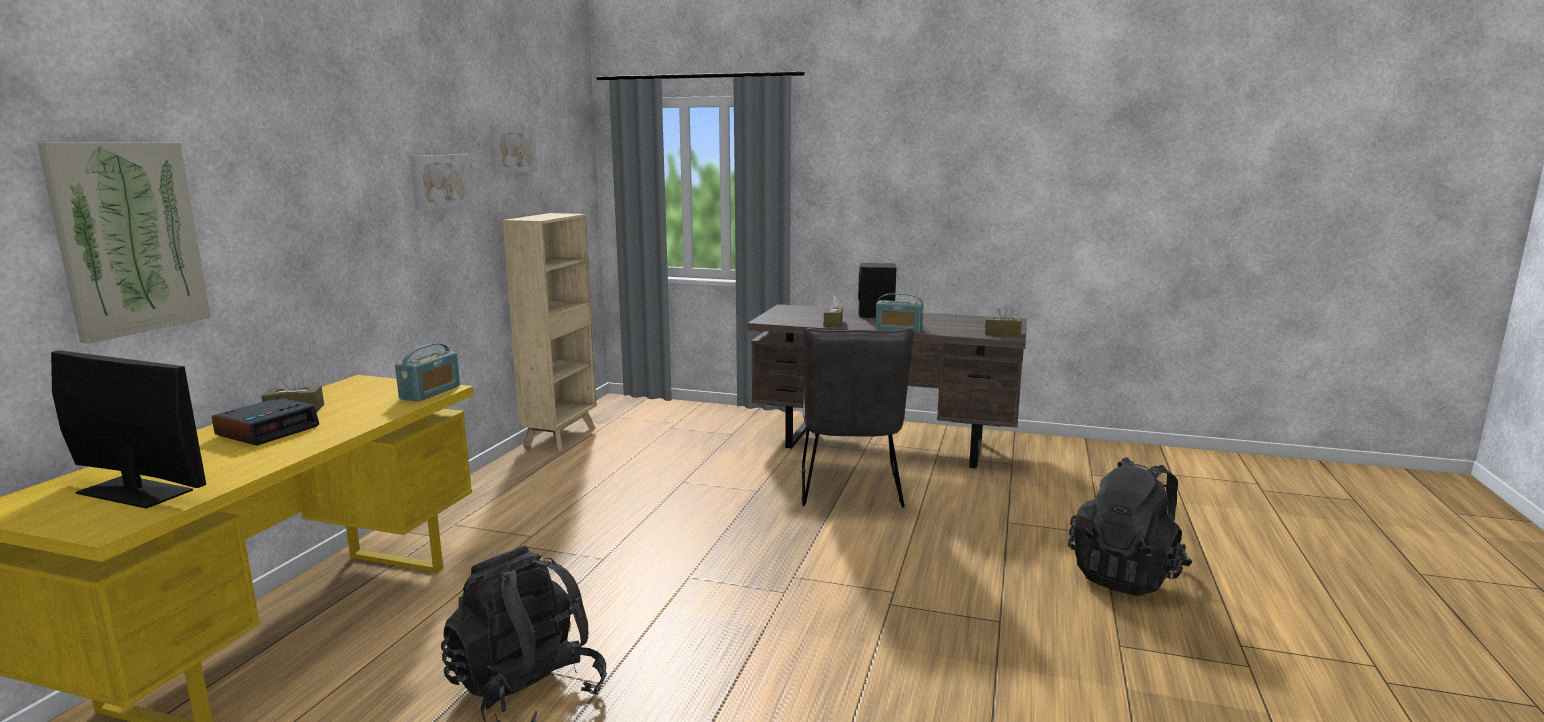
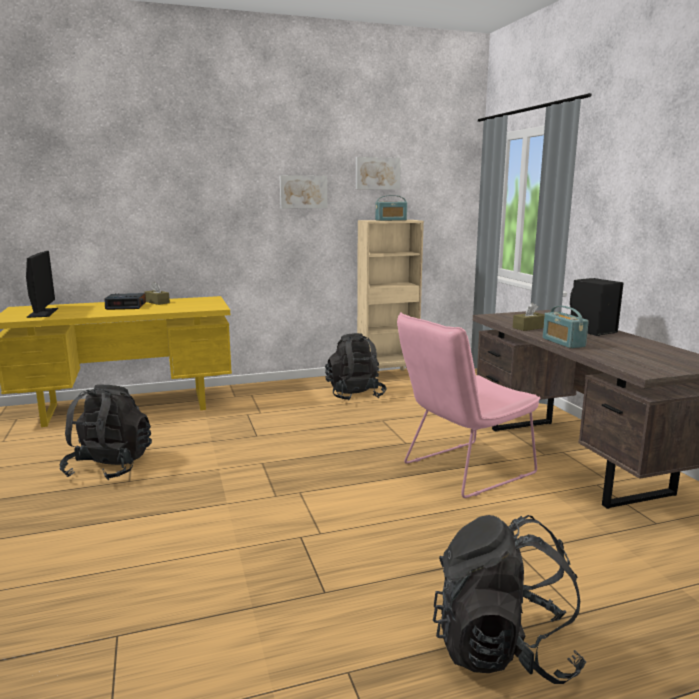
camera: 55 degrees right, 0 degrees up
picture [37,142,211,343] -> none
radio [395,343,460,402] -> radio moved to [375,195,407,221]
grey chair [802,328,914,507] -> pink chair [397,312,540,498]
brown tissue box [985,305,1022,336] -> none
none -> black backpack [325,333,387,401]

